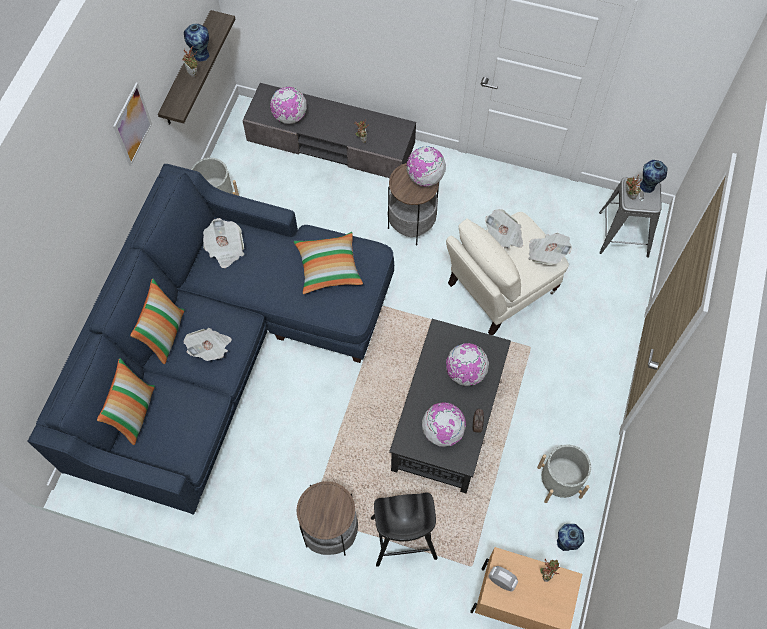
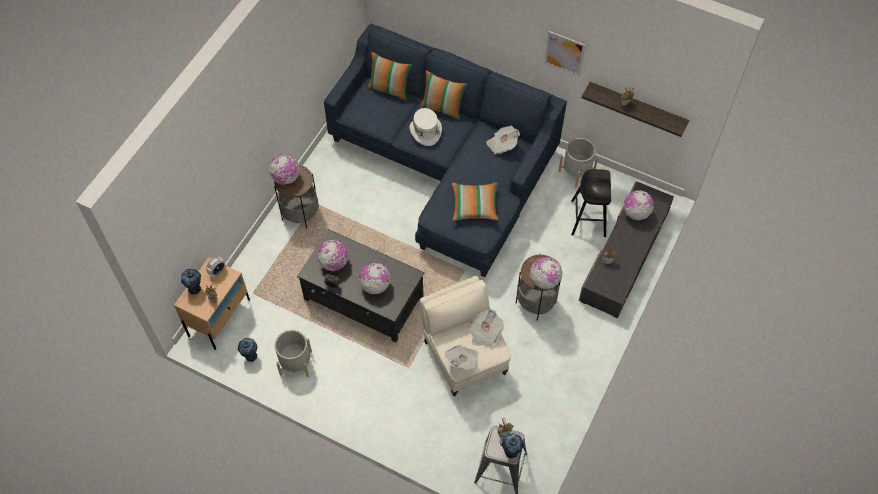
camera: 100 degrees right, 5 degrees down
vase [184,24,210,62] -> vase moved to [181,269,201,294]
newspaper [184,328,232,361] -> white hat [410,108,442,146]
black stool [371,492,438,567] -> black stool moved to [571,169,611,237]
none -> globe [269,154,300,185]

